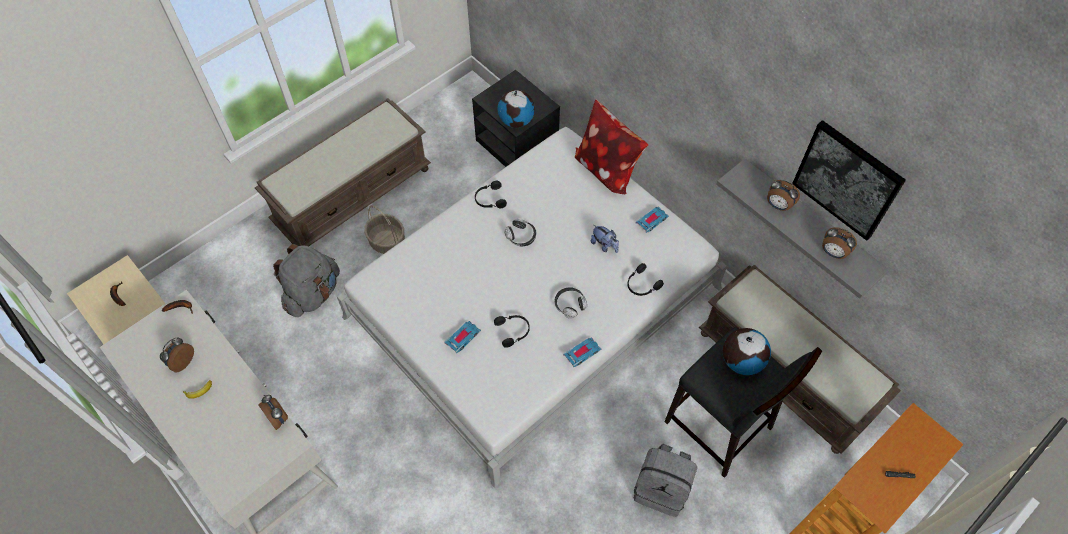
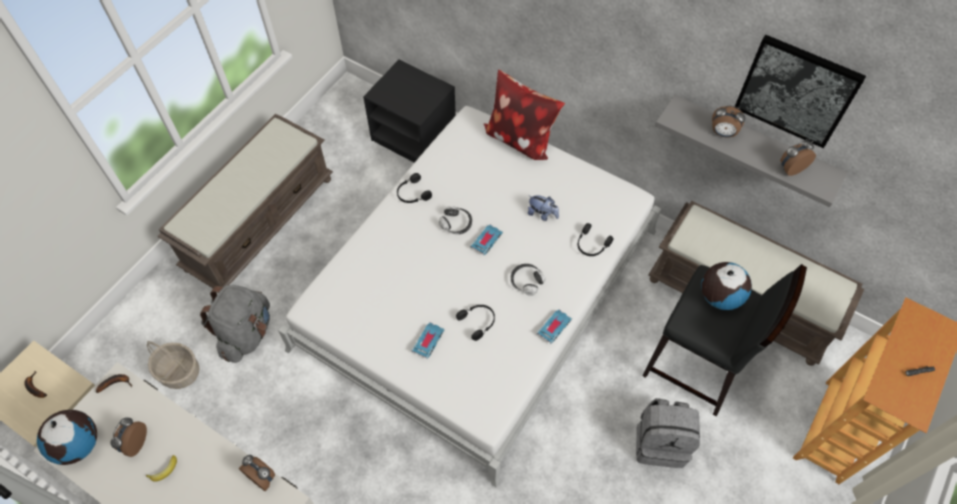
camera: 15 degrees left, 0 degrees up
basket [364,205,405,254] -> basket moved to [147,341,200,389]
globe [498,90,535,128] -> globe moved to [37,410,97,465]
toy car [636,207,669,233] -> toy car moved to [470,225,503,255]
alarm clock [822,227,857,259] -> alarm clock turned 135 degrees clockwise [780,139,816,176]

